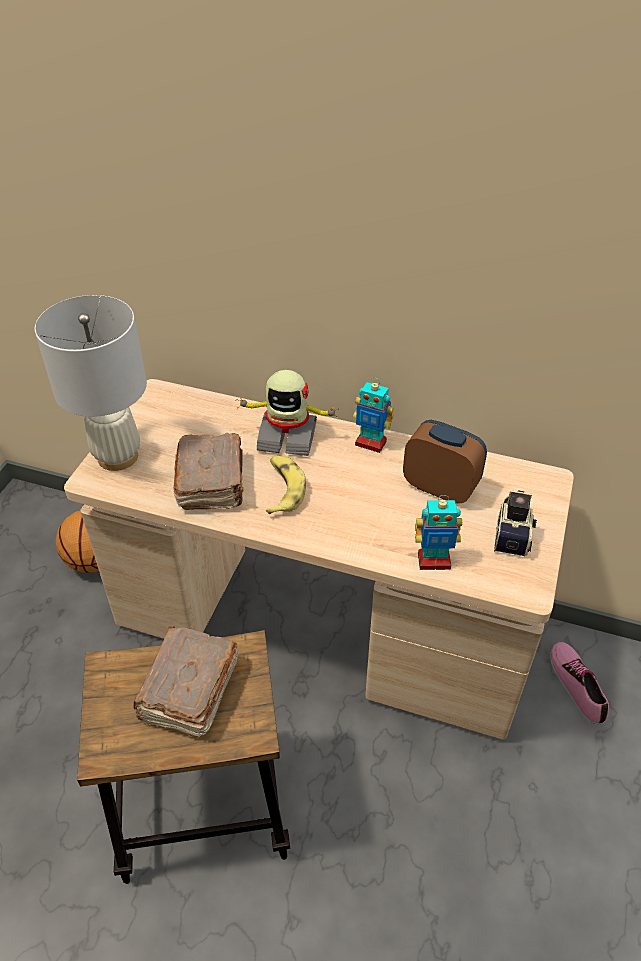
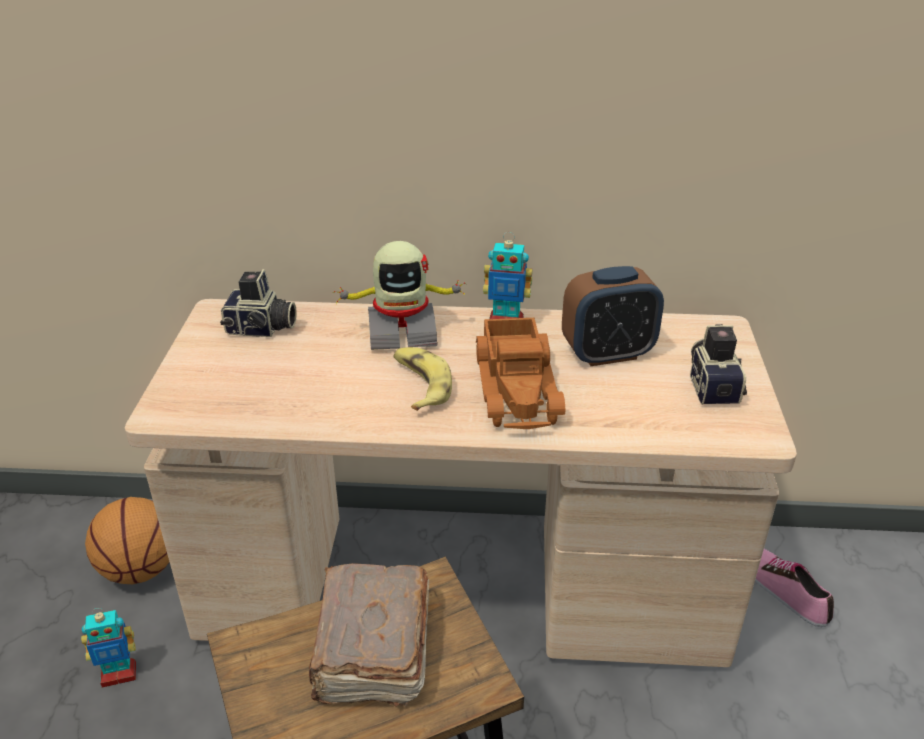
camera: 15 degrees left, 10 degrees down
white table lamp [34,295,147,471] -> none
brown book [173,433,243,510] -> none
alarm clock [403,420,487,503] -> alarm clock turned 150 degrees clockwise [562,266,664,366]
toy robot [415,495,462,570] -> toy robot moved to [81,608,136,687]
none -> camera [220,269,297,337]
none -> toy truck [476,318,565,429]

